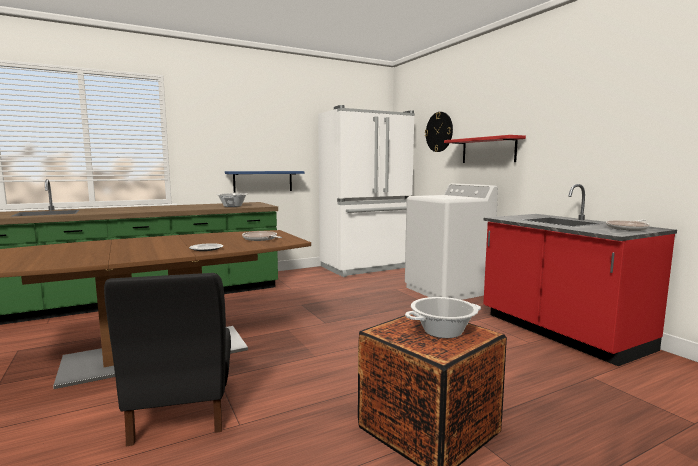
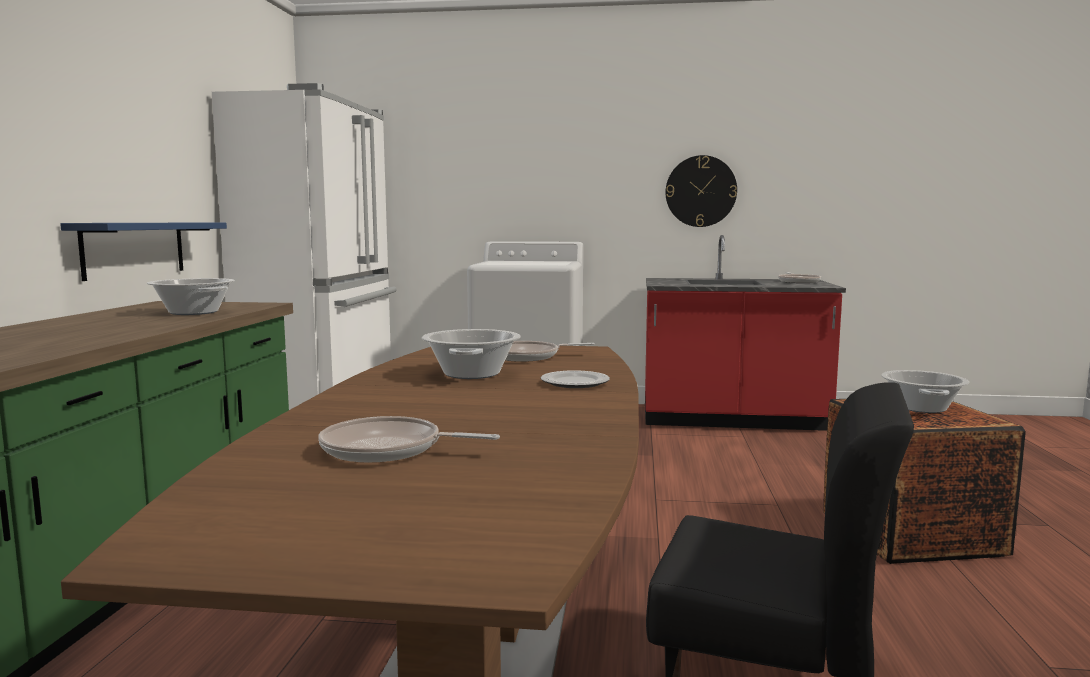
camera: 55 degrees left, 0 degrees up
wall clock [425,112,453,152] -> wall clock moved to [666,155,737,227]
red shelf [444,135,526,163] -> none
none -> frying pan [318,416,500,462]
none -> cooking pot [422,329,521,379]

